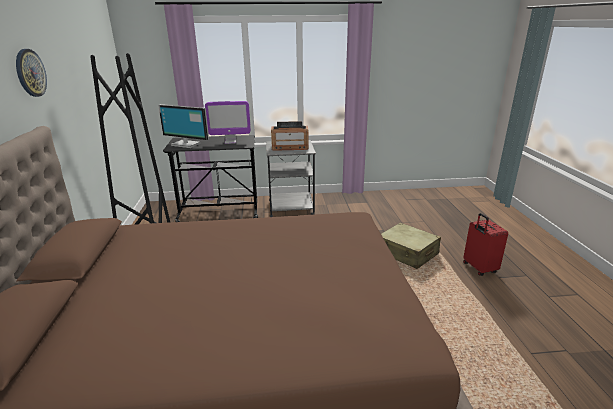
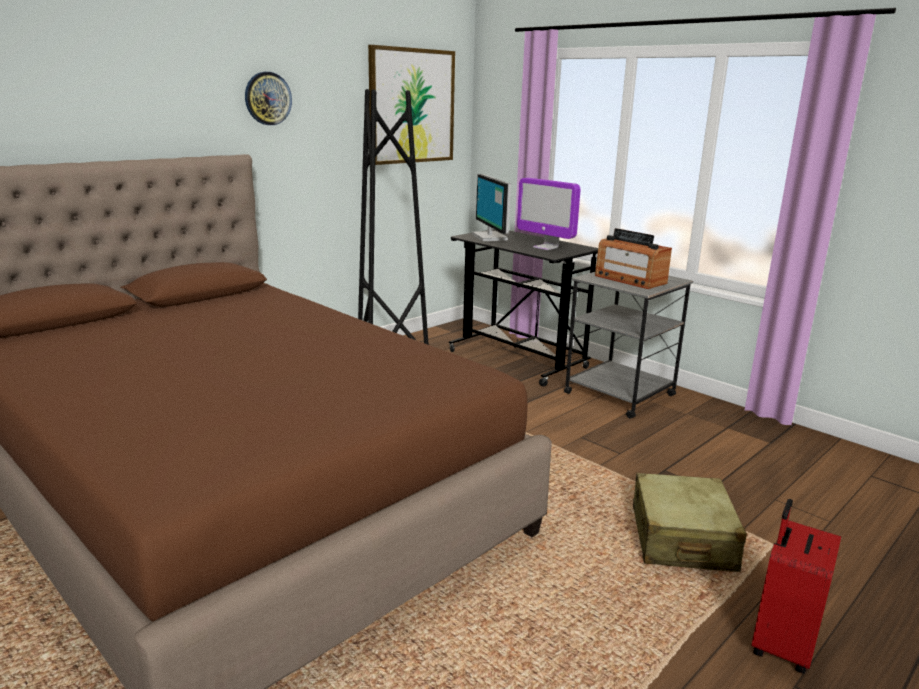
camera: 50 degrees right, 5 degrees down
none -> picture [368,45,455,165]

